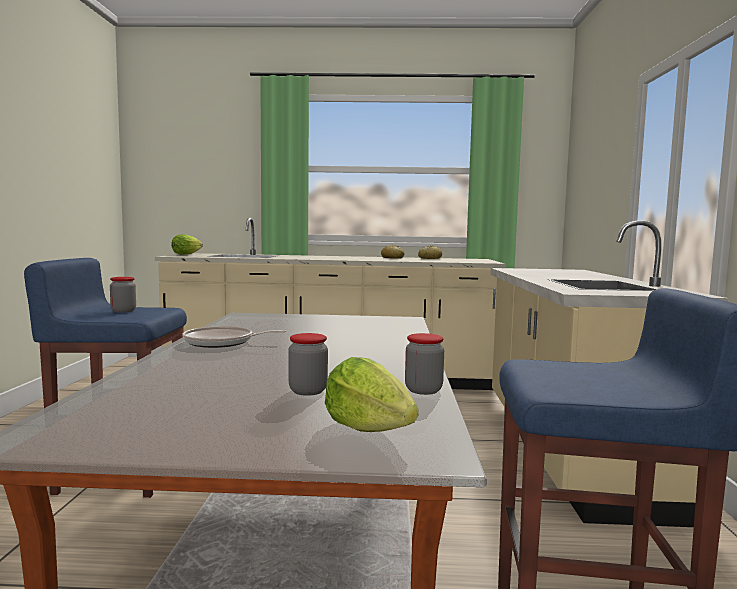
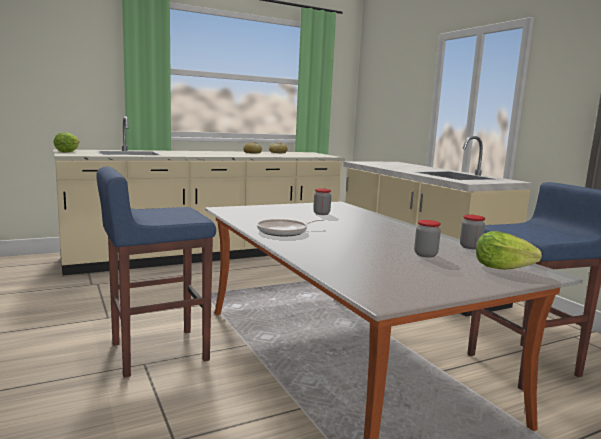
camera: 30 degrees left, 5 degrees up
jar [110,277,136,313] -> jar moved to [313,188,331,215]

